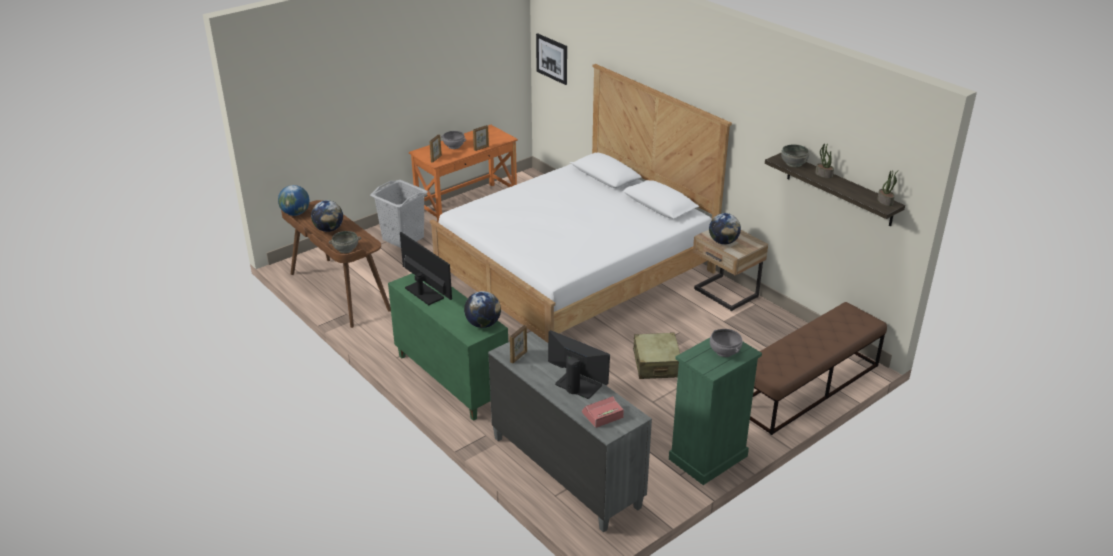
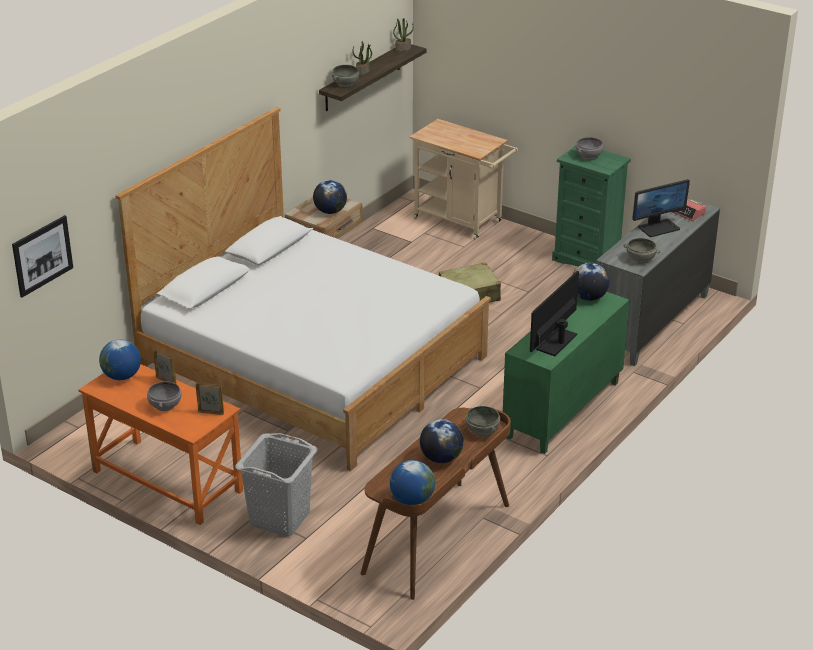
camera: 105 degrees left, 0 degrees up
picture frame [510,325,527,363] -> grey bowl [623,238,660,264]
monitor [548,330,610,399] -> monitor turned 135 degrees counterclockwise [632,179,690,237]
brown bench [750,302,887,435] -> beige cart [409,119,518,240]
none -> globe [99,339,141,380]

